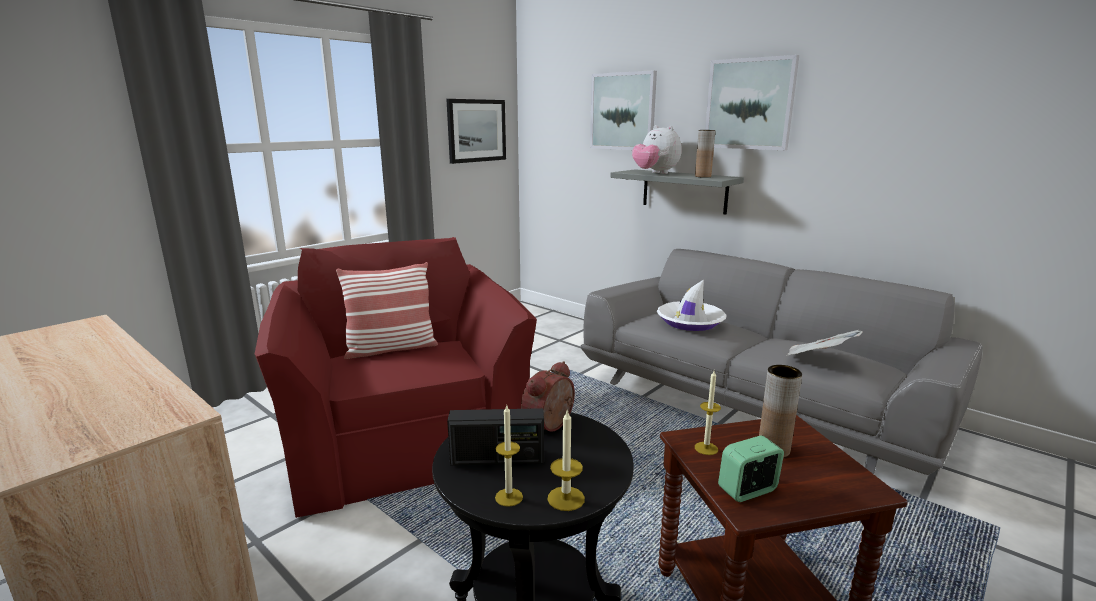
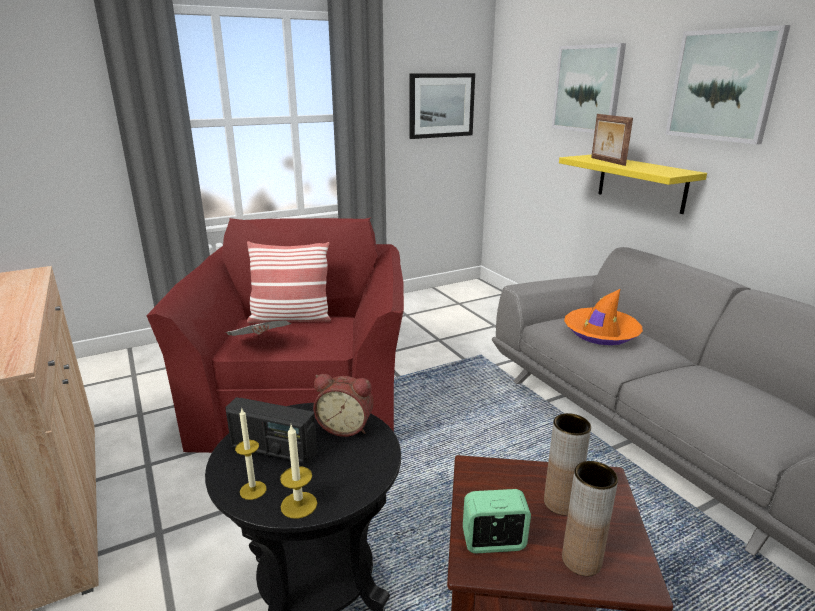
camera: 20 degrees right, 5 degrees up
alarm clock [521,361,575,432] -> alarm clock turned 135 degrees counterclockwise [313,374,374,437]
grey shelf [610,169,744,214] -> yellow shelf [559,155,707,214]
plush toy [632,125,682,174] -> picture frame [591,114,633,166]
white hat [657,279,726,331] -> orange hat [564,289,643,345]
brown vase [695,130,715,178] -> brown vase moved to [562,461,618,576]
candle [695,371,721,455] -> none
newspaper [786,330,862,356] -> newspaper moved to [226,321,291,336]

